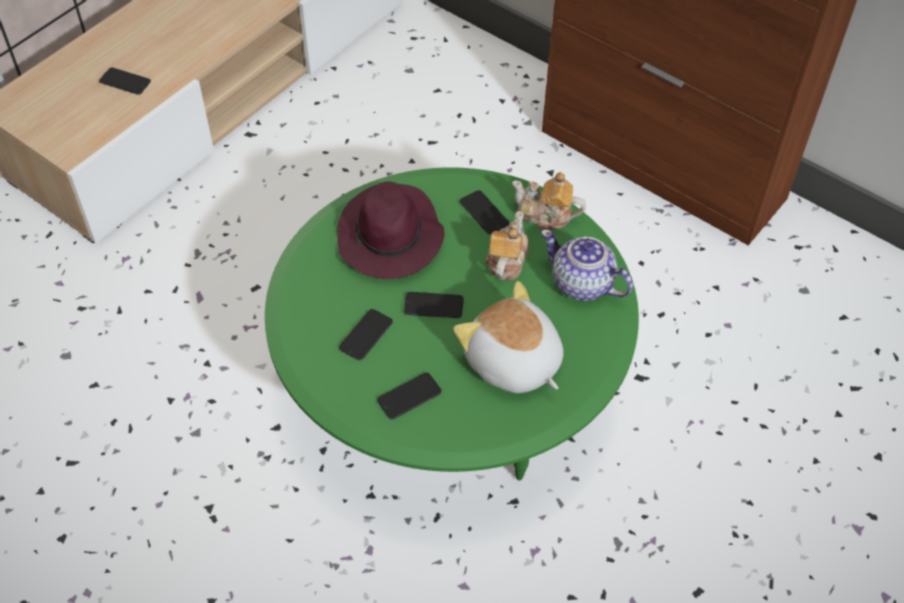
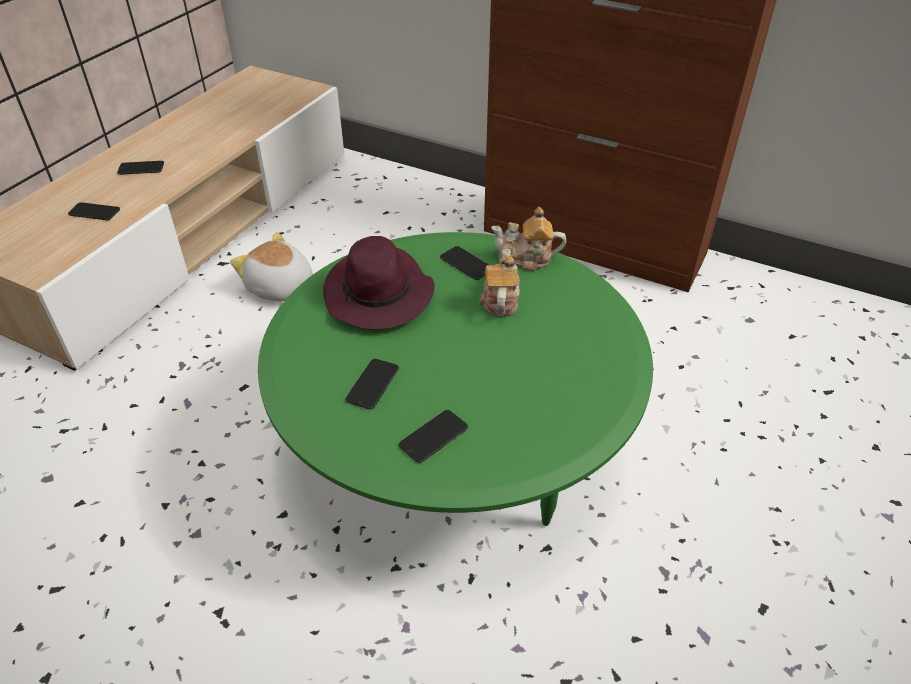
camera: 10 degrees left, 10 degrees down
phone [404,292,464,318] -> phone moved to [117,161,164,175]
plush toy [453,281,564,393] -> plush toy moved to [230,232,313,301]
teapot [541,230,633,301] -> none

